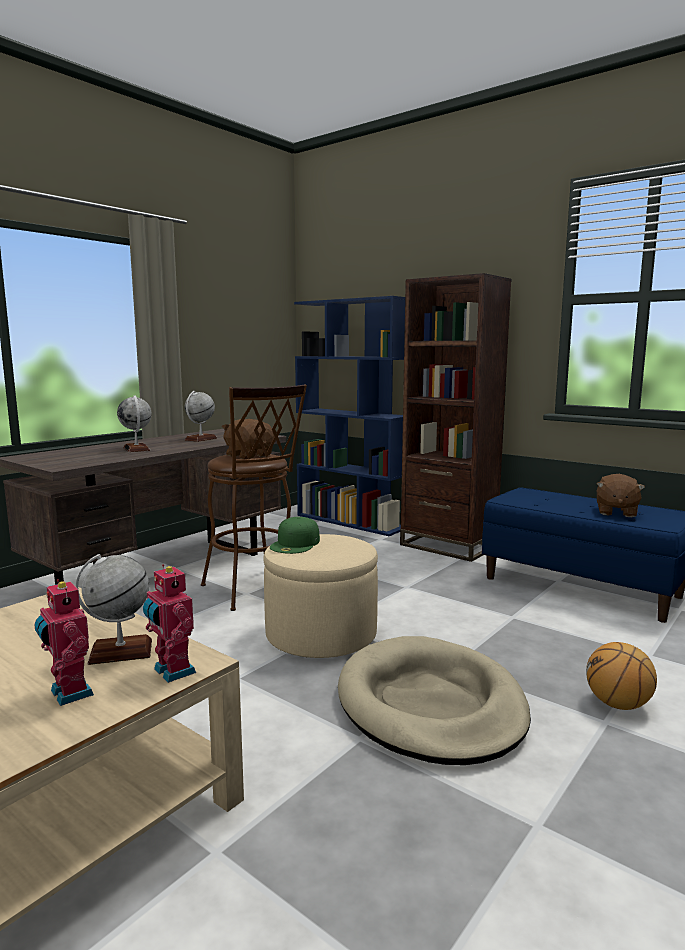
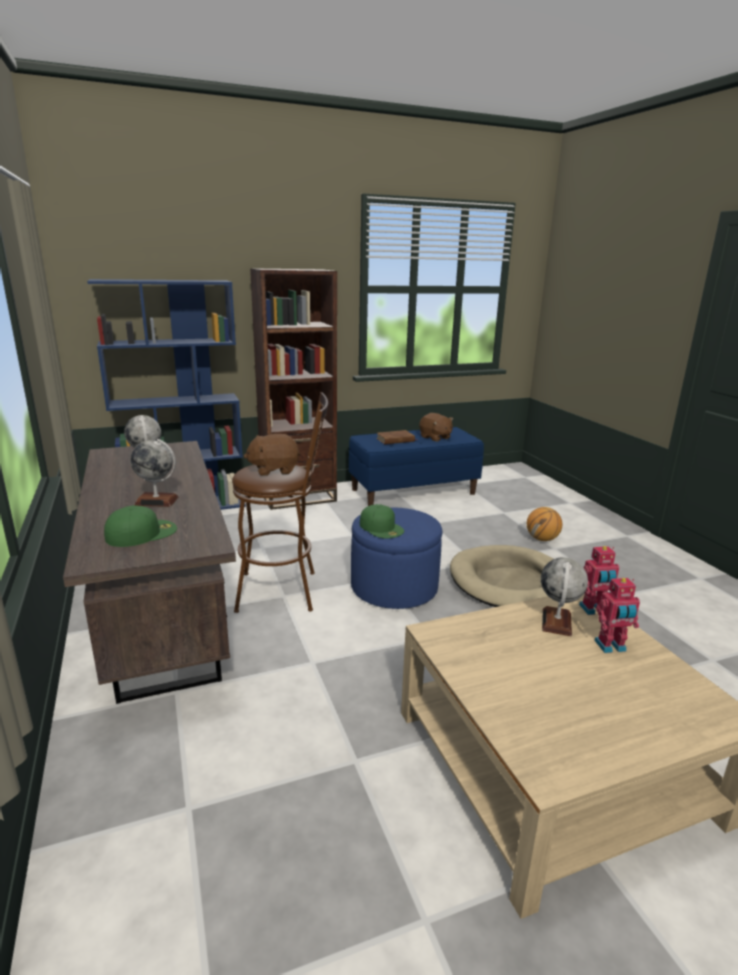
camera: 60 degrees left, 10 degrees up
beige ottoman [263,534,378,658] -> blue ottoman [351,508,442,609]
none -> green cap [104,505,177,547]
none -> brown book [376,430,418,444]

